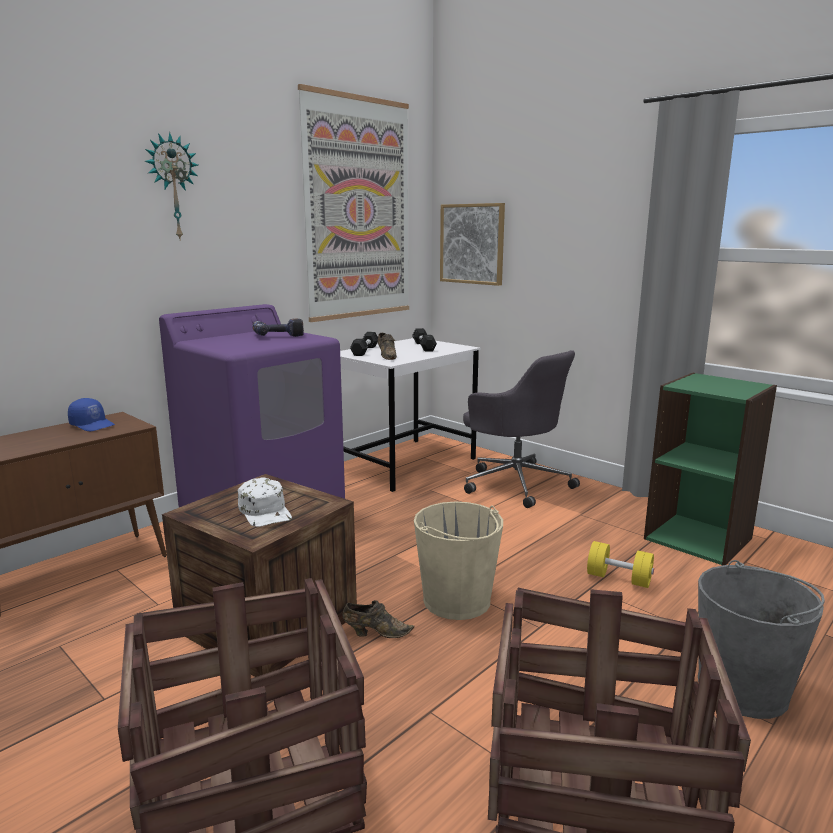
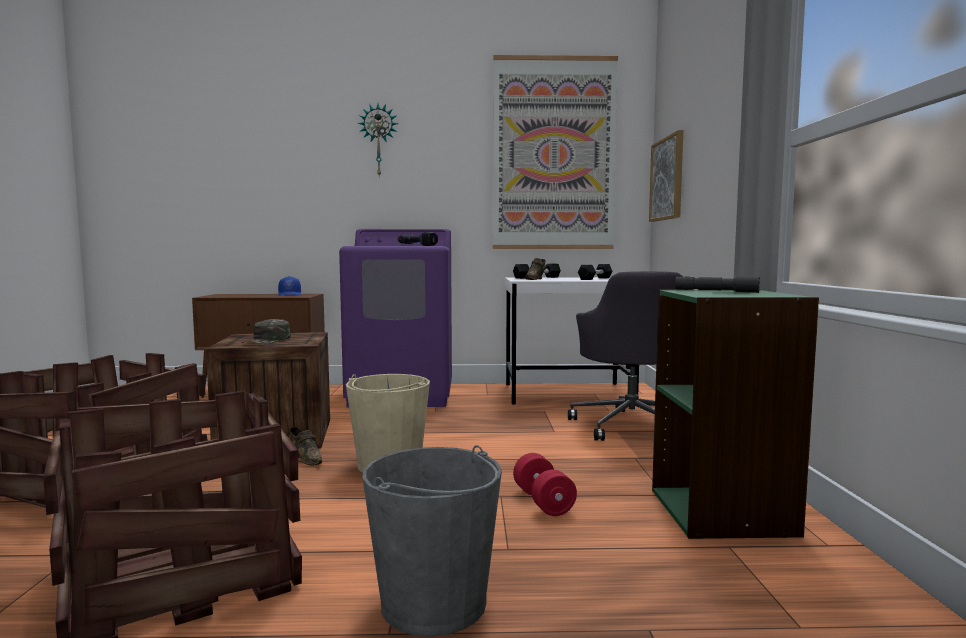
camera: 45 degrees right, 10 degrees down
white cap [238,477,292,527] -> green cap [241,319,291,344]
yellow dumbbell [587,541,654,588] -> red dumbbell [513,453,577,516]
none -> grey flashlight [675,276,760,293]

